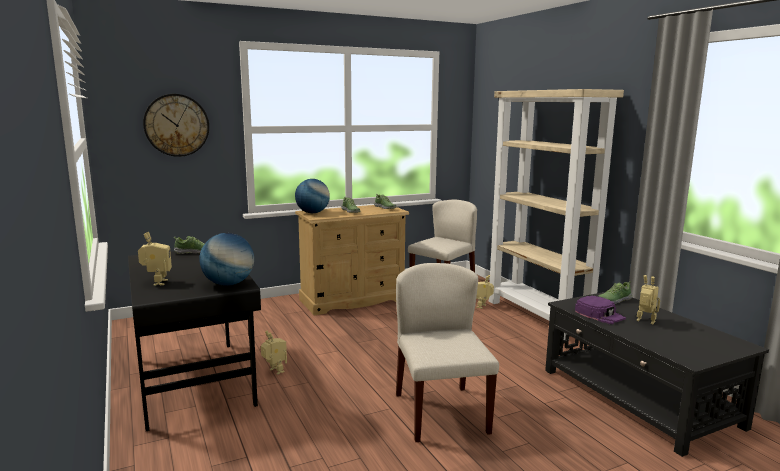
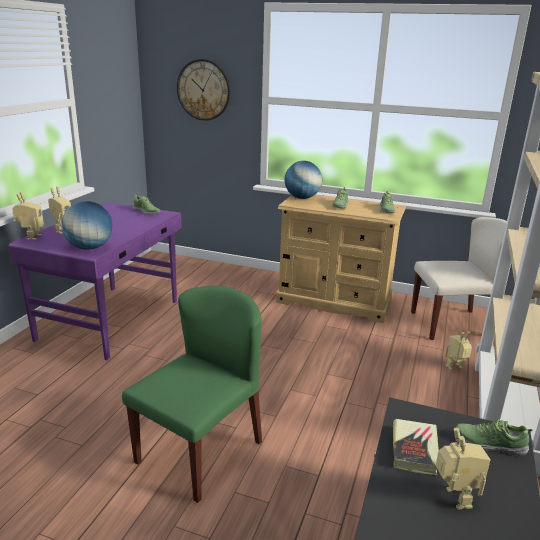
camera: 45 degrees right, 10 degrees up
black desk [128,251,261,431] -> purple desk [9,202,181,360]
toy robot [261,331,287,375] -> toy robot moved to [12,192,44,240]
beige chair [396,263,499,442] -> green chair [122,286,262,503]
purple cap [575,296,626,324] -> book [393,419,439,475]

